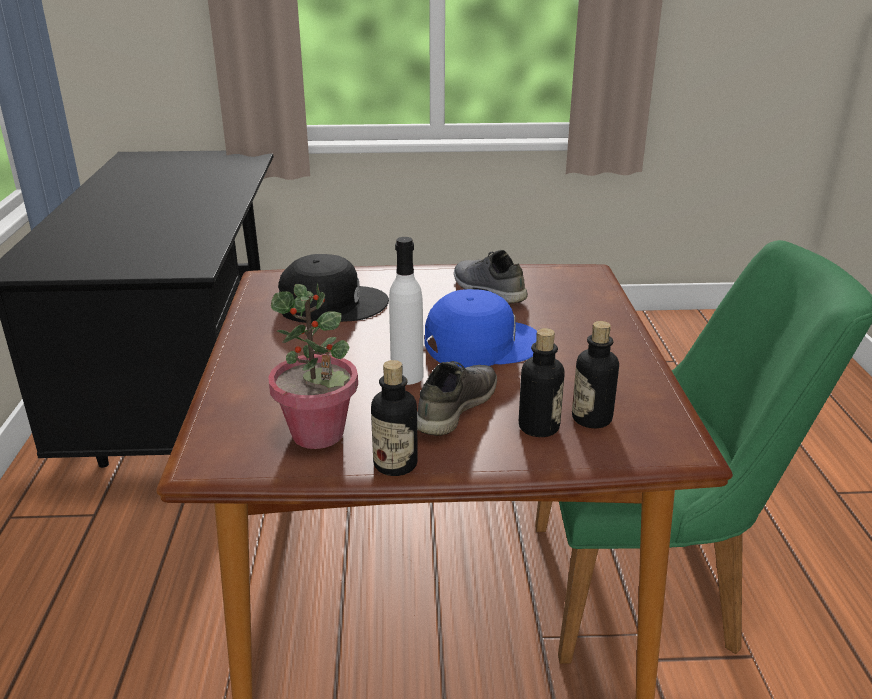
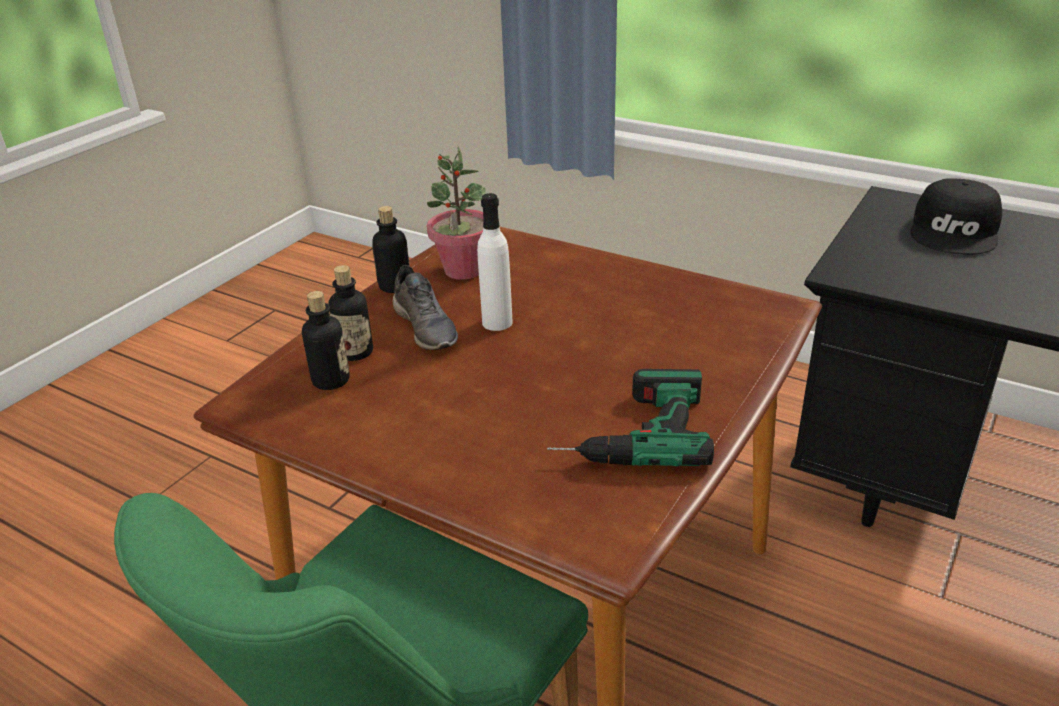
camera: 125 degrees right, 5 degrees up
black cap [278,254,389,323] -> black cap moved to [910,178,1002,255]
blue cap [424,289,537,368] -> none
grey shoe [454,250,528,304] -> power drill [547,369,714,466]

